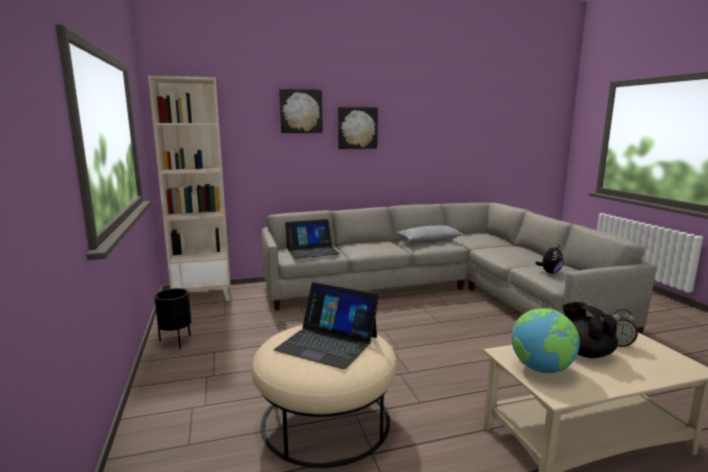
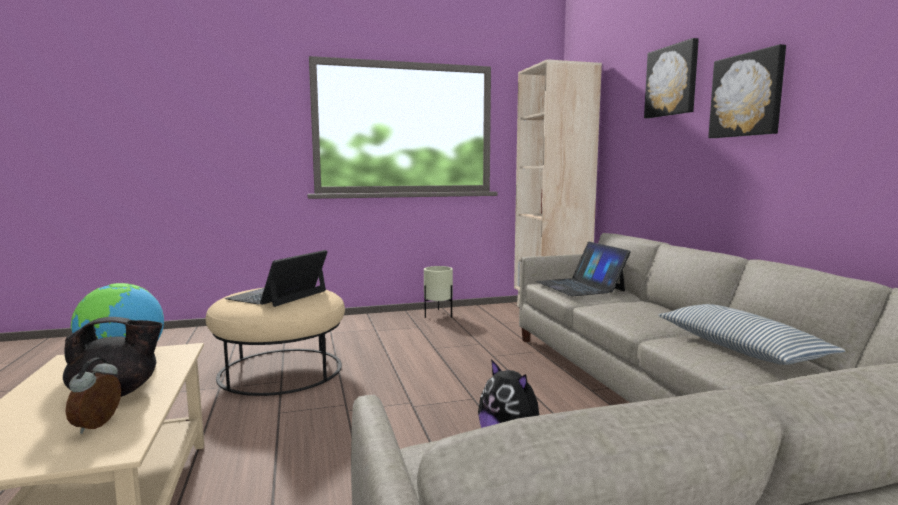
camera: 90 degrees right, 5 degrees down
black planter [154,288,192,349] -> beige planter [424,266,453,318]

